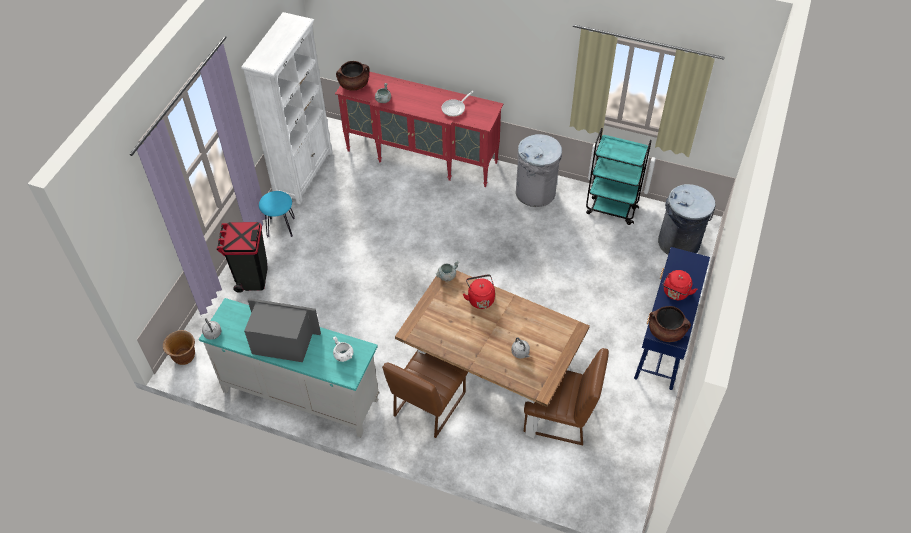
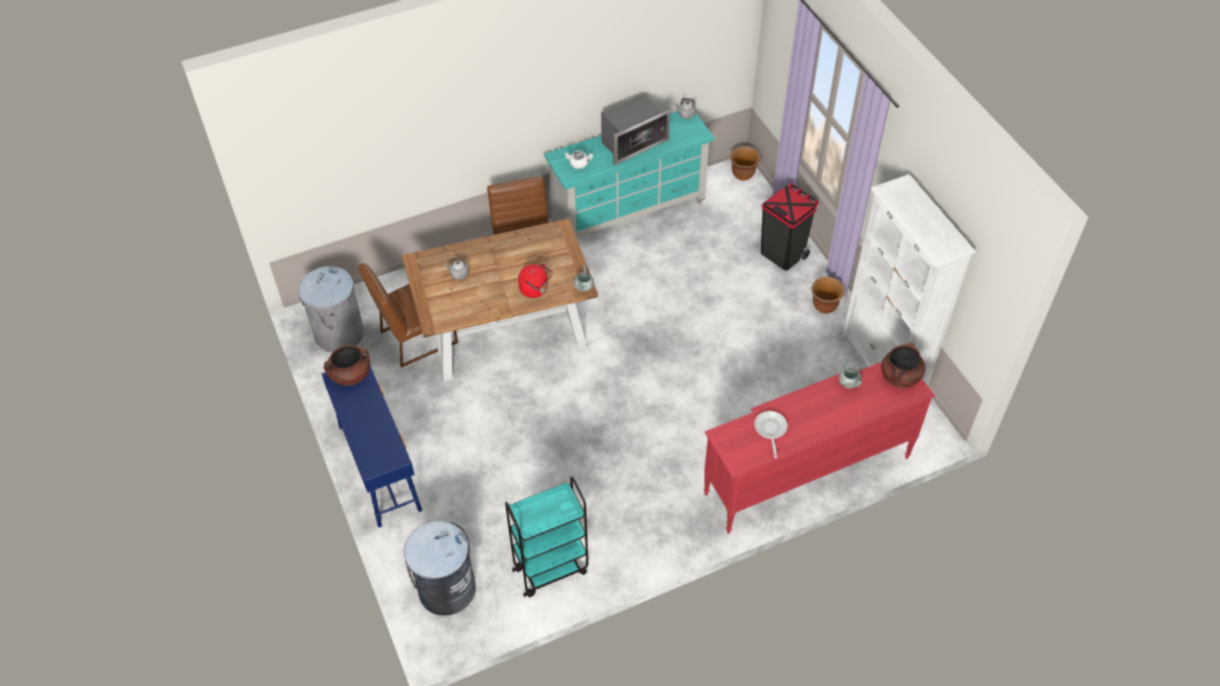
camera: 135 degrees right, 0 degrees up
turquoise stool [259,191,295,237] -> brown planter [811,277,845,314]
grey trash can [516,134,562,207] -> grey trash can moved to [298,266,364,353]
red kettle [663,270,698,300] -> none

